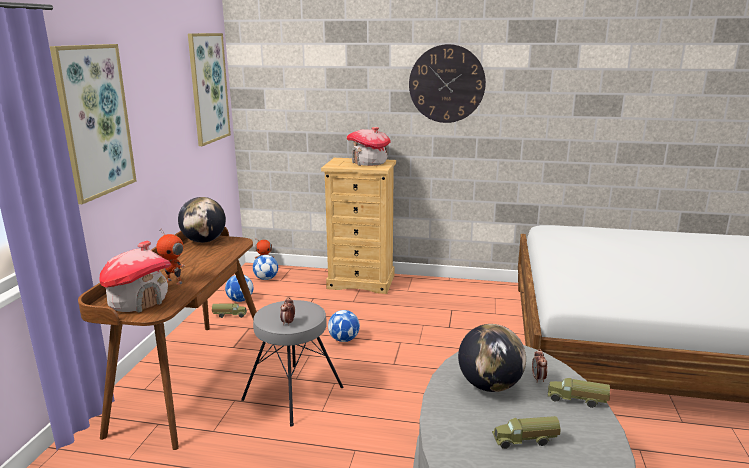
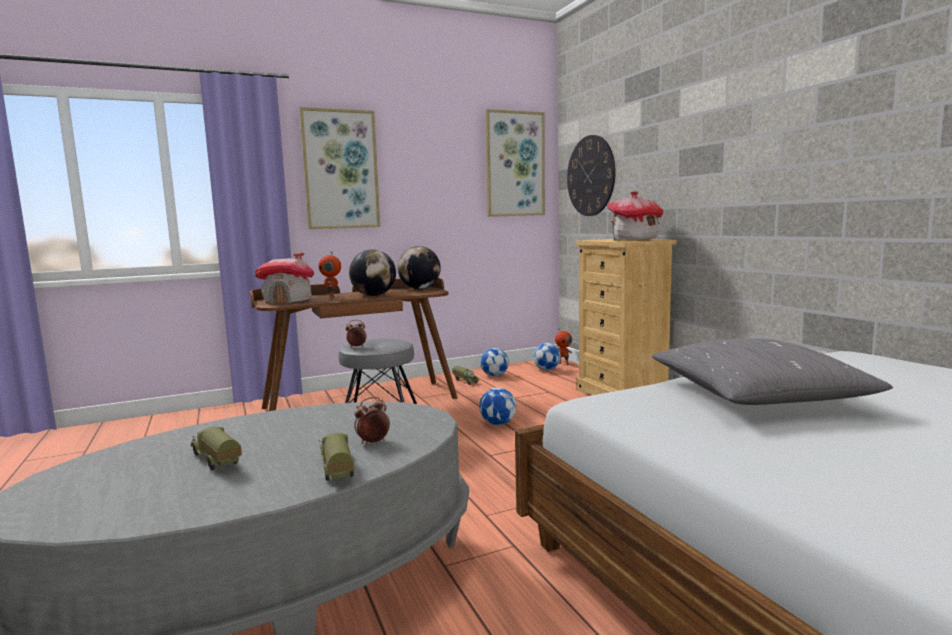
camera: 55 degrees right, 10 degrees down
wall clock [409,44,486,123] -> wall clock moved to [567,135,616,216]
globe [458,324,526,392] -> globe moved to [349,249,396,296]
none -> grey pillow [651,338,893,405]

